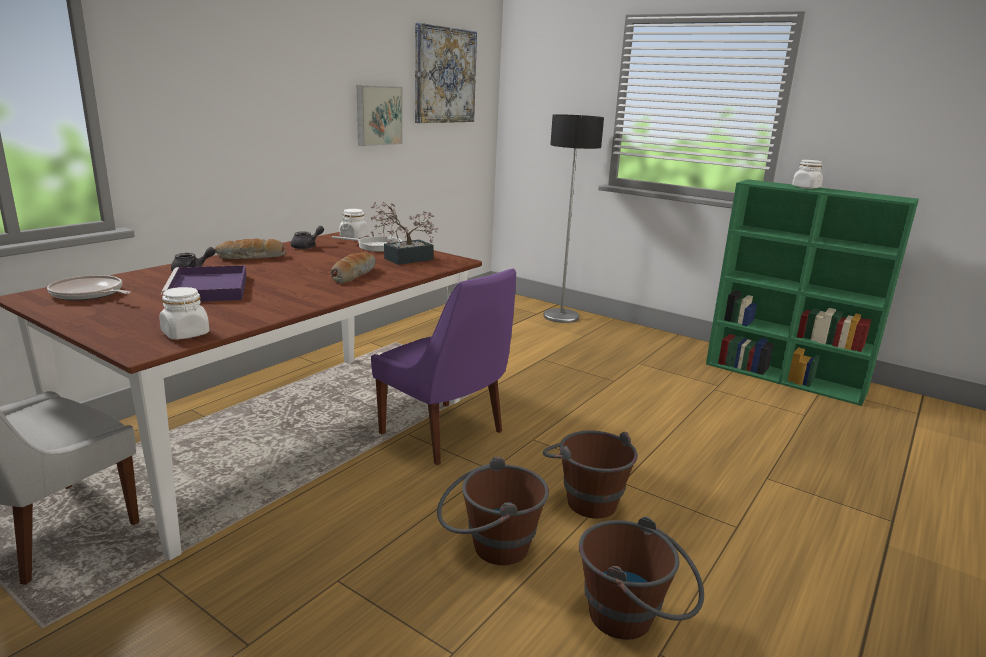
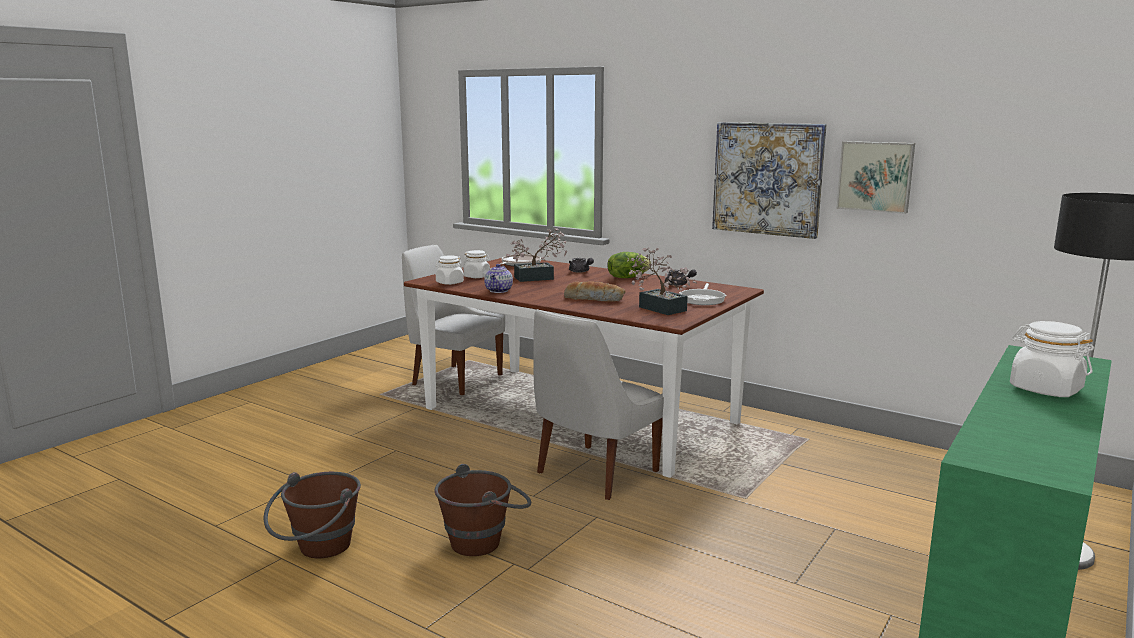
camera: 90 degrees right, 5 degrees down
purple tray [161,265,246,302] -> potted plant [506,228,567,282]
bread [214,239,286,259] -> lettuce [607,252,651,278]
white jar [339,209,368,239] -> white jar moved to [463,250,490,278]
purple chair [371,268,516,465] -> white chair [533,309,664,500]
picture [415,23,477,123] -> picture moved to [712,122,827,239]
brown bucket [437,456,549,565] -> none
none -> teapot [484,264,513,293]

